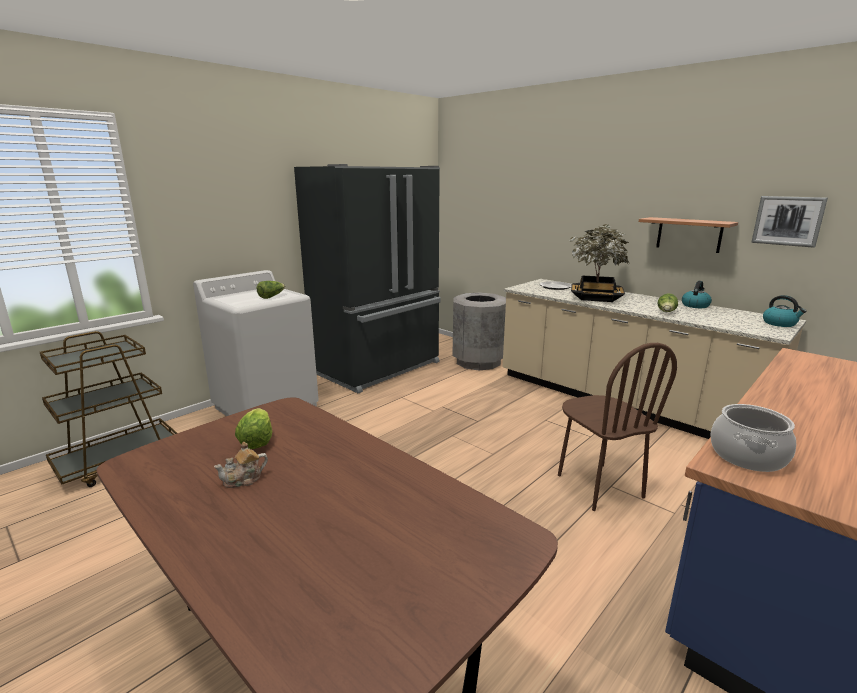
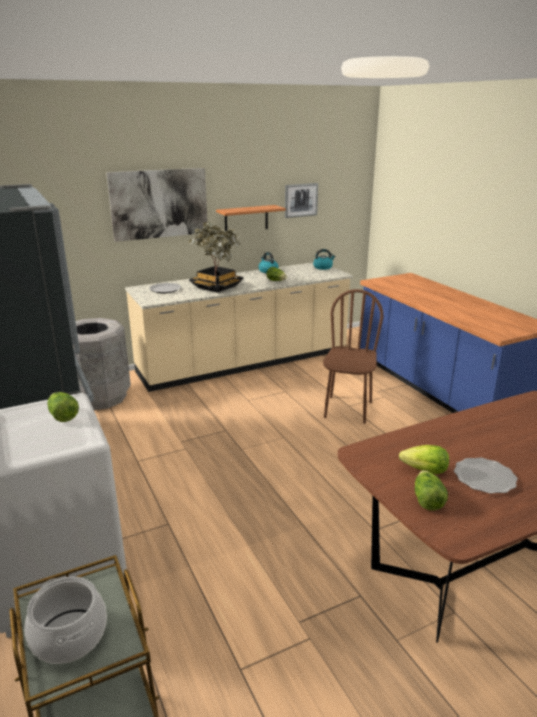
camera: 70 degrees left, 5 degrees up
teapot [214,442,268,488] -> plate [454,457,518,494]
brown chair [558,343,677,511] -> brown chair turned 75 degrees counterclockwise [323,289,383,424]
cooking pot [710,404,796,472] -> cooking pot moved to [25,577,107,664]
none -> picture [106,168,207,242]
none -> lettuce [415,470,448,511]

